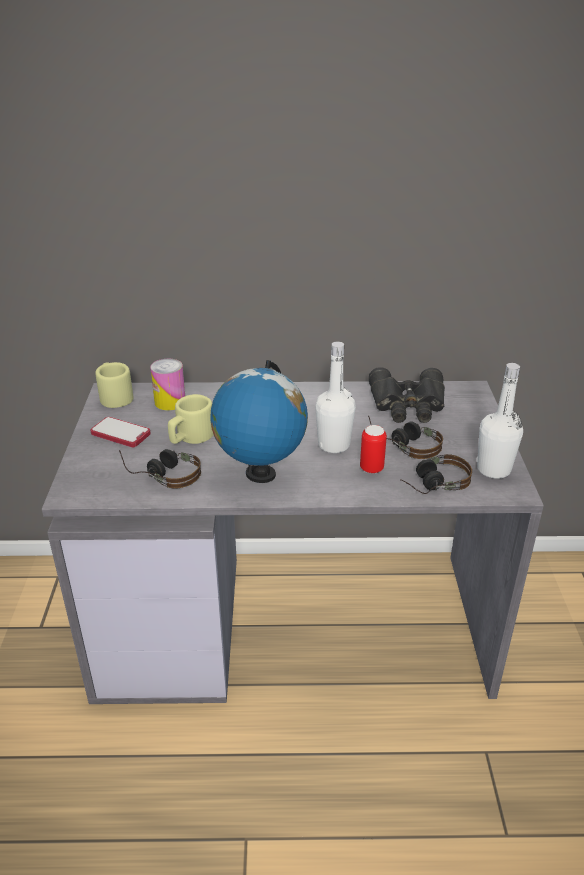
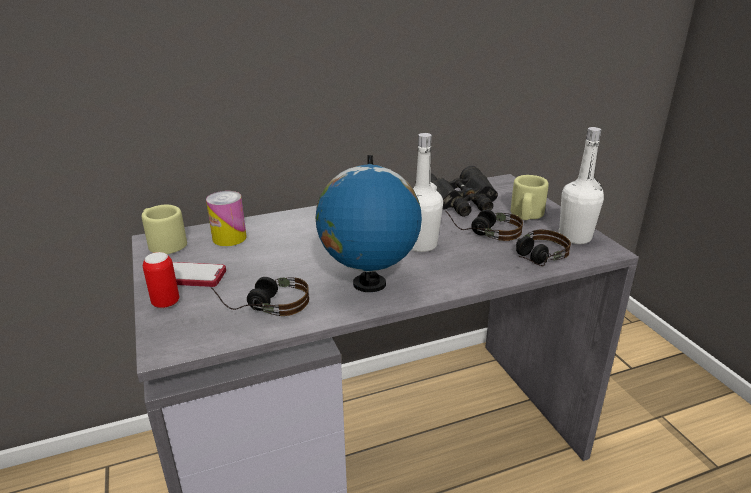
camera: 20 degrees left, 5 degrees down
beige mug [168,394,214,444] -> beige mug moved to [510,175,549,220]
can [360,425,387,474] -> can moved to [143,252,179,308]

